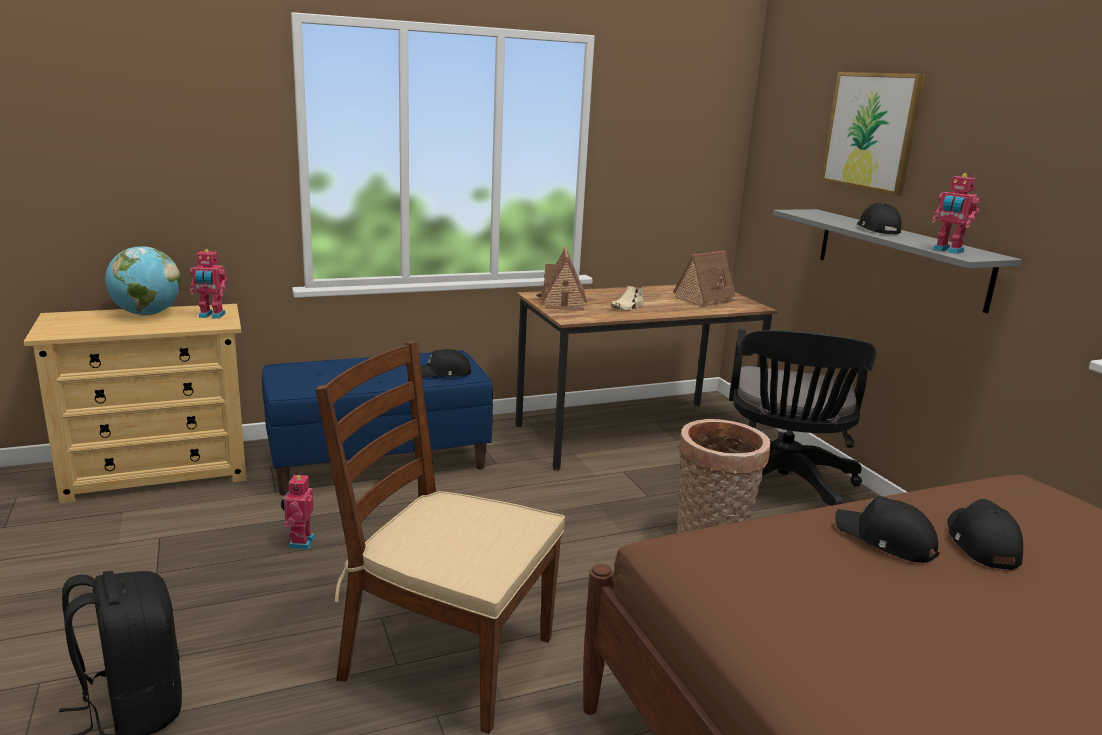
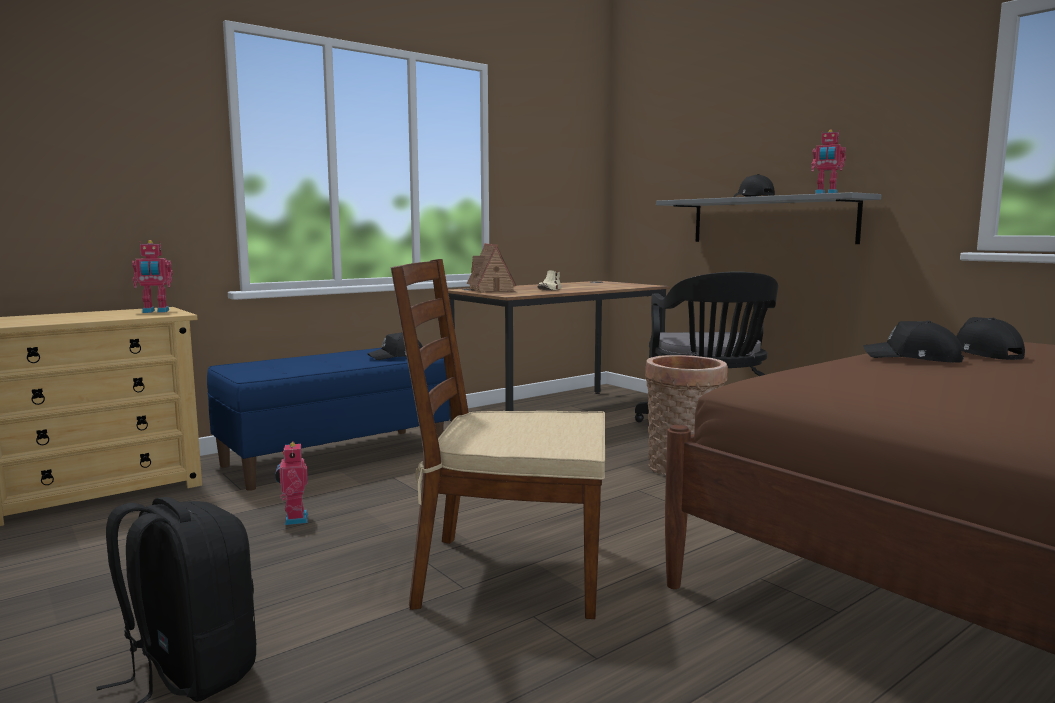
camera: 15 degrees left, 10 degrees down
globe [105,246,181,316] -> none
toy house [673,251,739,306] -> none
picture [821,72,925,195] -> none

